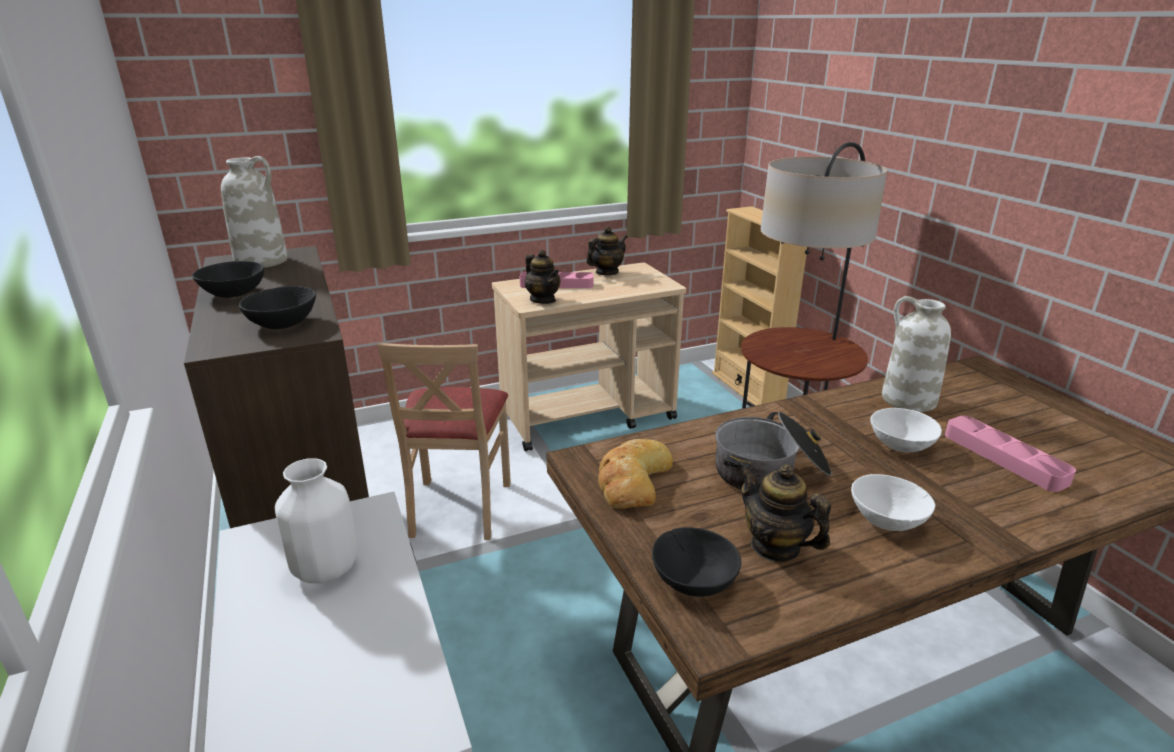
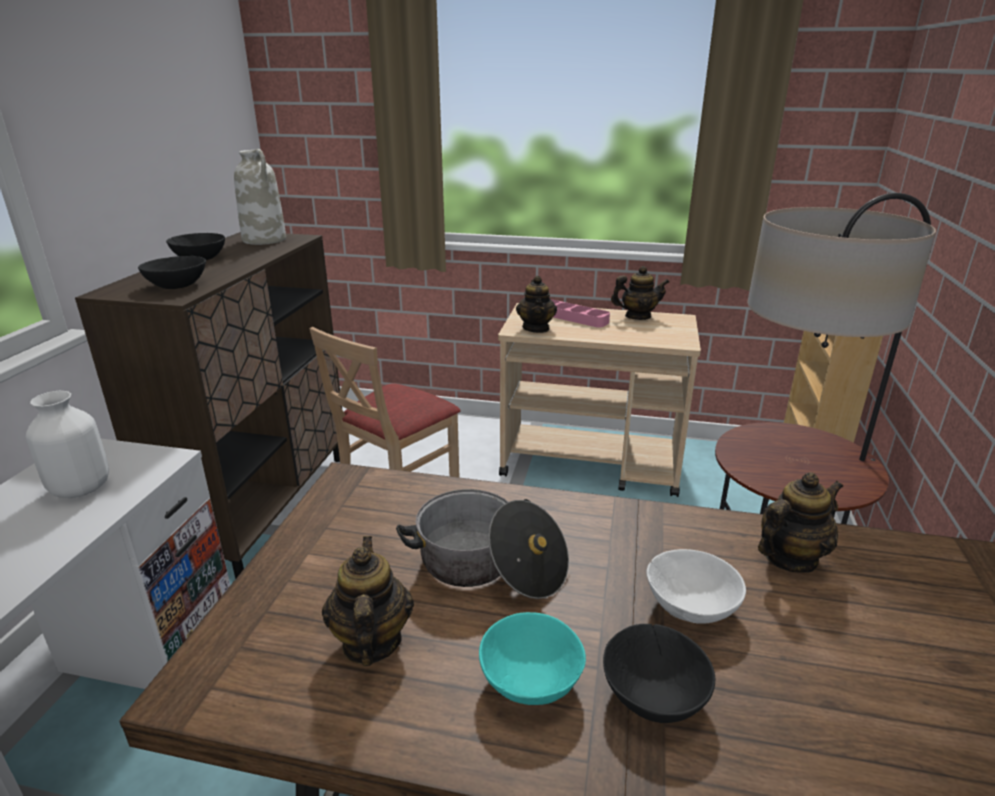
camera: 35 degrees right, 0 degrees up
bread [598,439,673,509] -> none
black bowl [652,527,741,597] -> black bowl moved to [603,624,715,723]
white bowl [851,474,935,531] -> turquoise bowl [479,612,586,705]
white vase [882,296,951,412] -> teapot [758,472,843,573]
pink tray [945,416,1076,492] -> none

